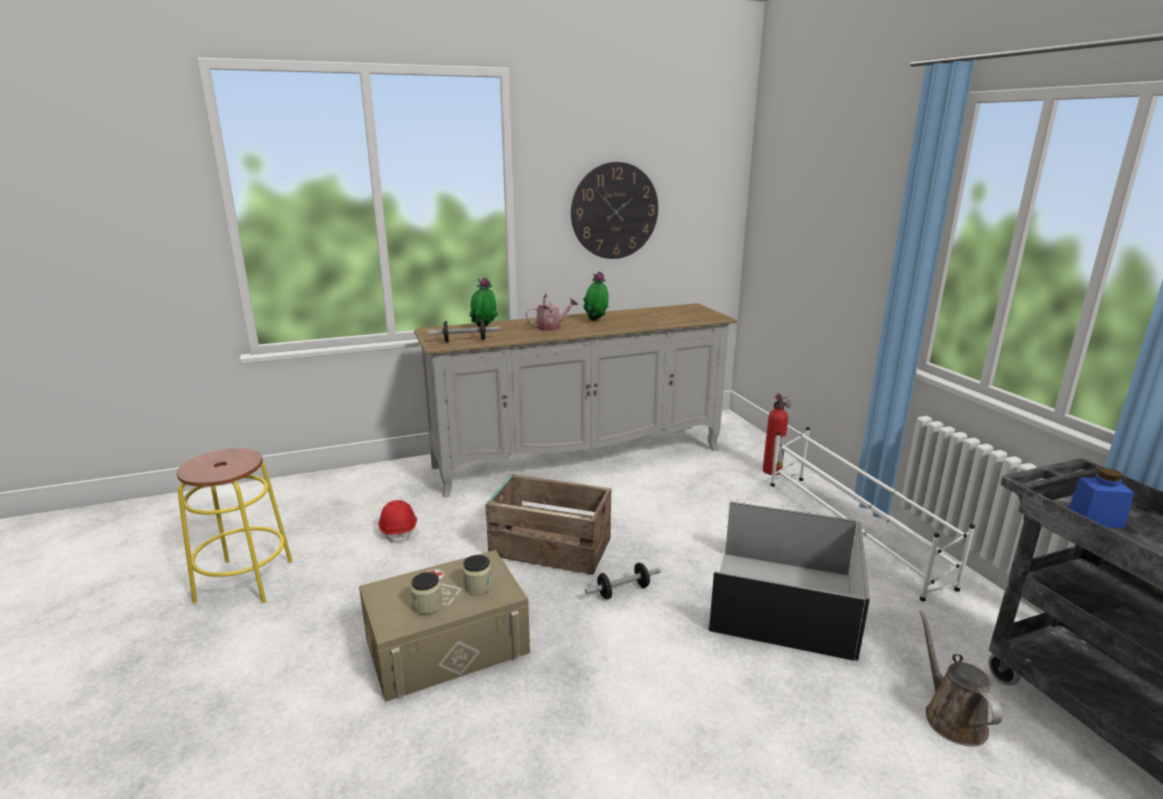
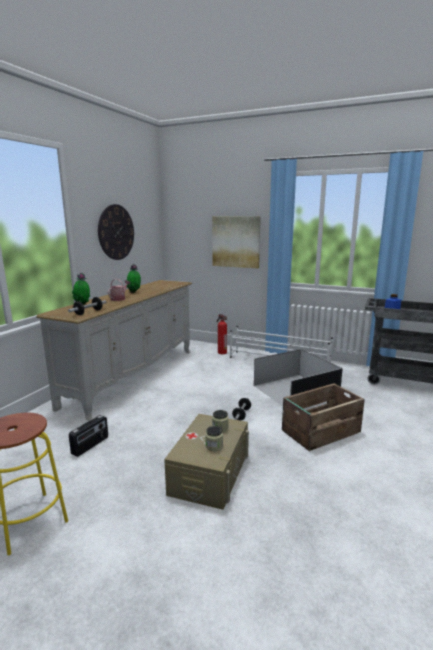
camera: 45 degrees left, 5 degrees down
red hard hat [378,500,417,544] -> radio [69,415,108,457]
crate [485,474,611,575] -> crate moved to [282,384,365,451]
brown watering can [919,610,1003,746] -> none
none -> picture [212,216,261,268]

